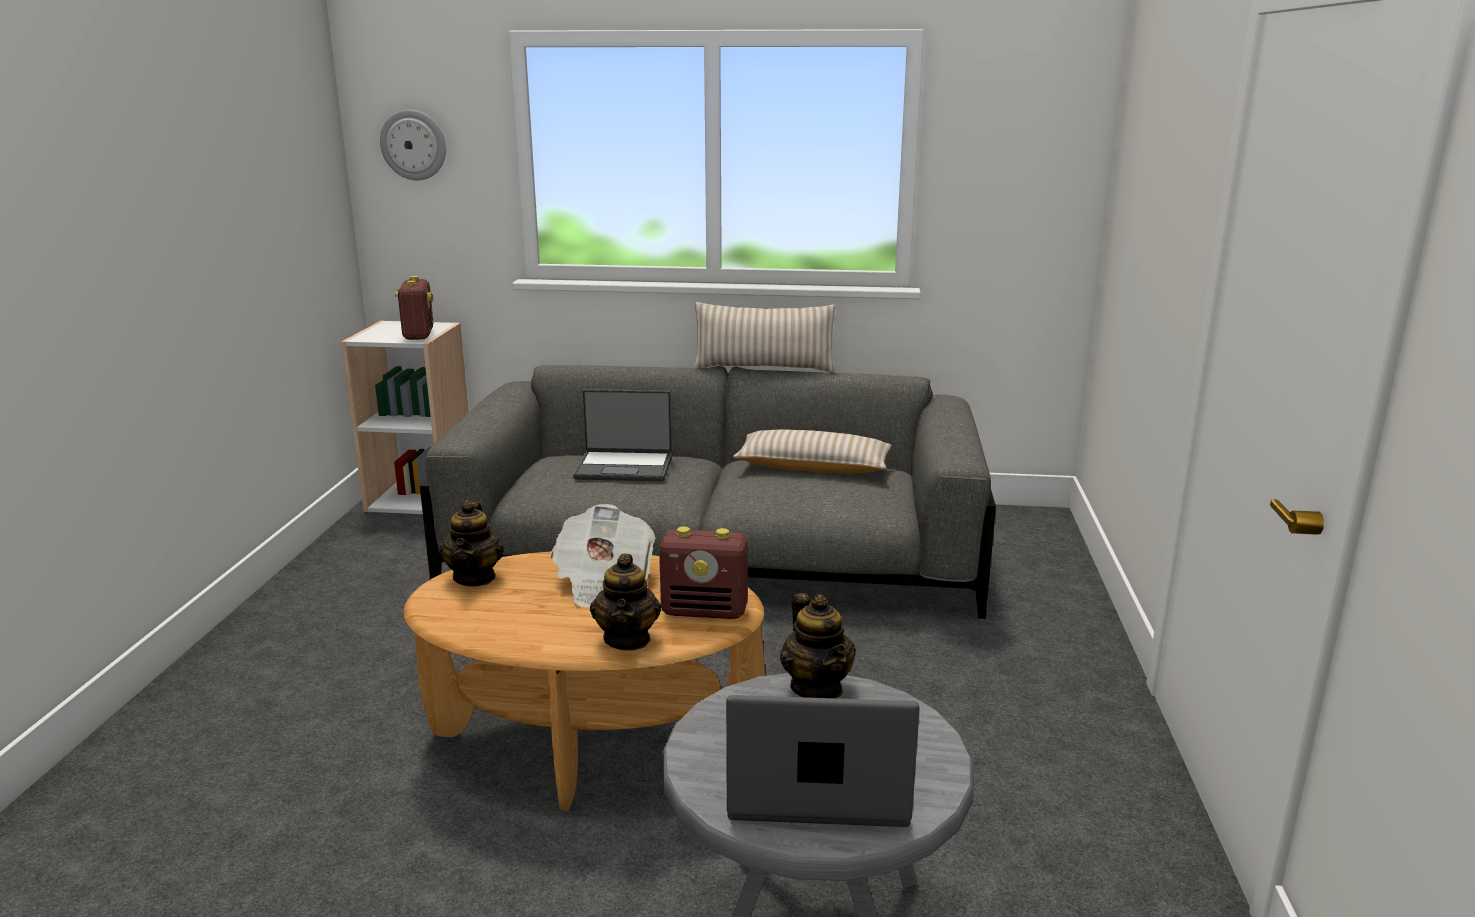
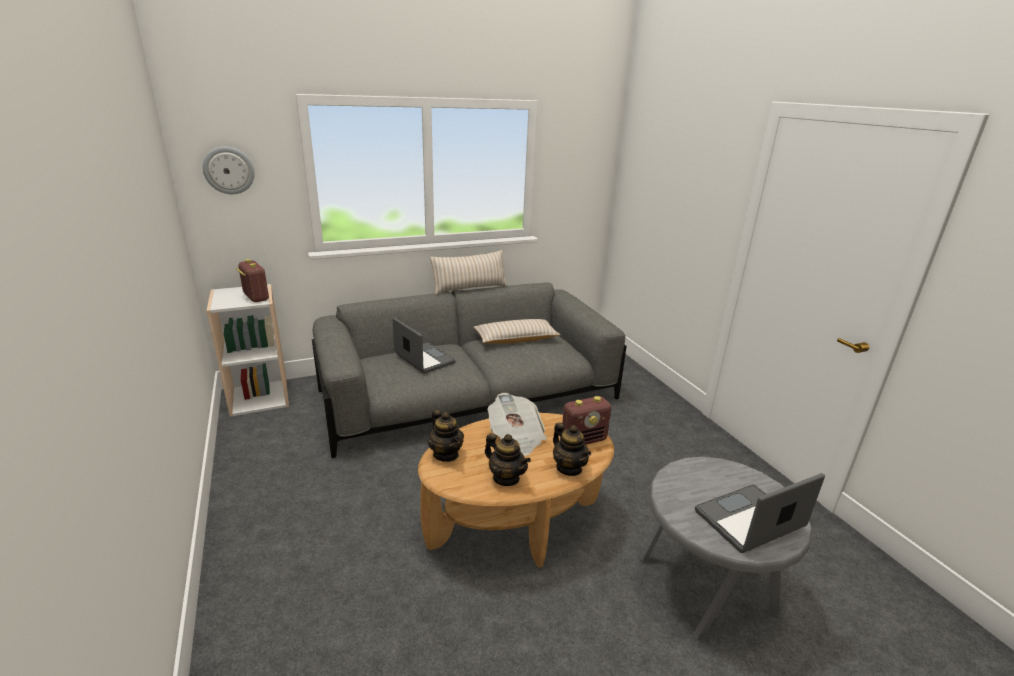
camera: 30 degrees left, 5 degrees up
laptop [573,389,672,481] -> laptop turned 105 degrees counterclockwise [392,318,456,374]
teapot [780,593,856,698] -> teapot moved to [485,433,531,486]

